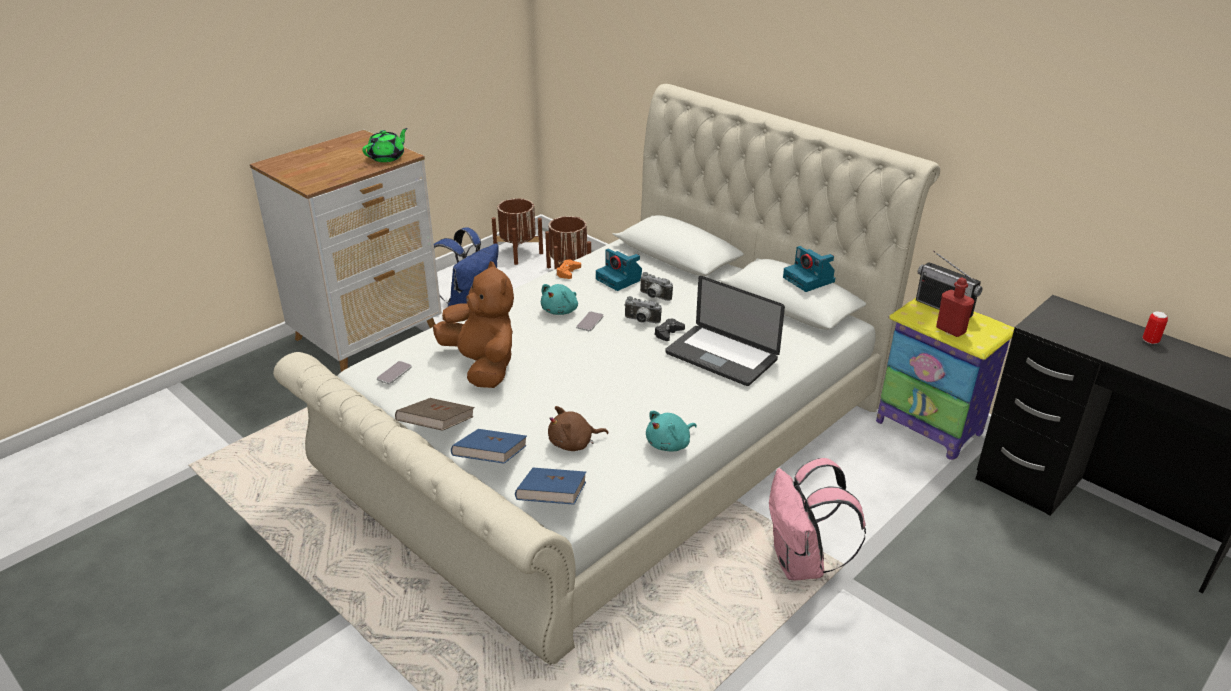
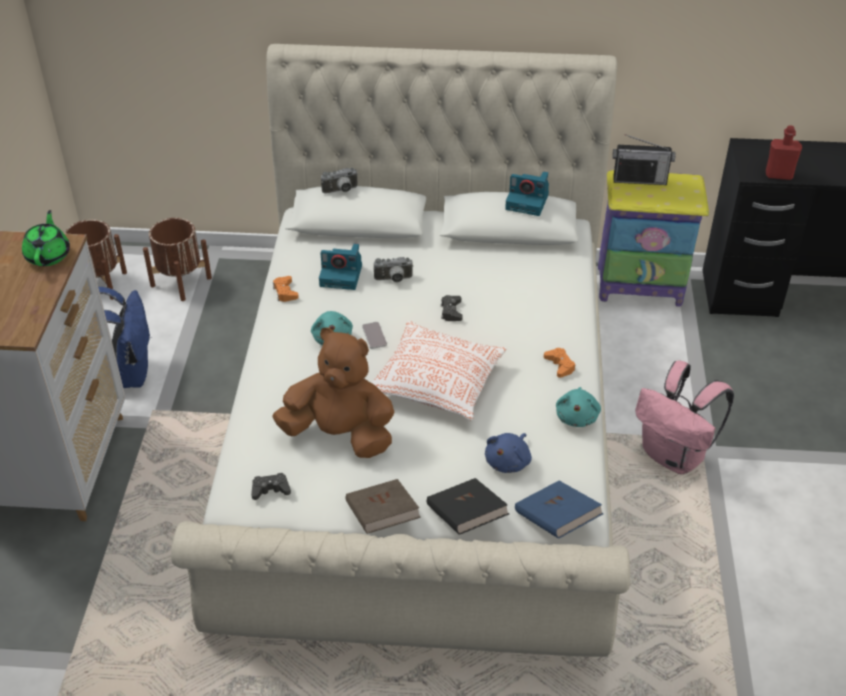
camera: 40 degrees left, 10 degrees up
phone [377,361,412,384] -> black game controller [251,473,291,500]
blue book [451,429,527,464] -> black book [427,478,509,535]
brown plush toy [548,406,608,451] -> blue plush toy [485,433,532,473]
camera [624,296,662,323] -> camera moved to [321,167,358,194]
laptop [665,276,785,386] -> none
red bottle [936,277,974,337] -> red bottle moved to [766,125,802,180]
can [1143,311,1168,344] -> none
none -> white pillow [371,321,506,420]
none -> orange game controller [544,348,575,378]

